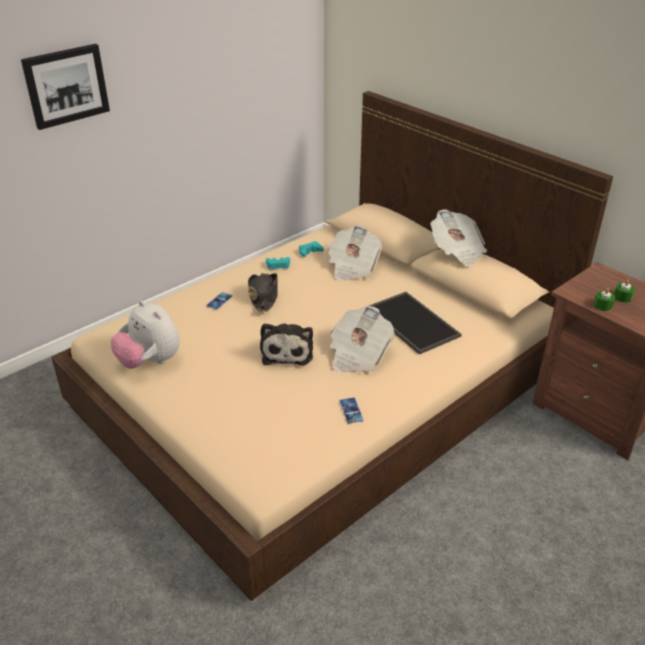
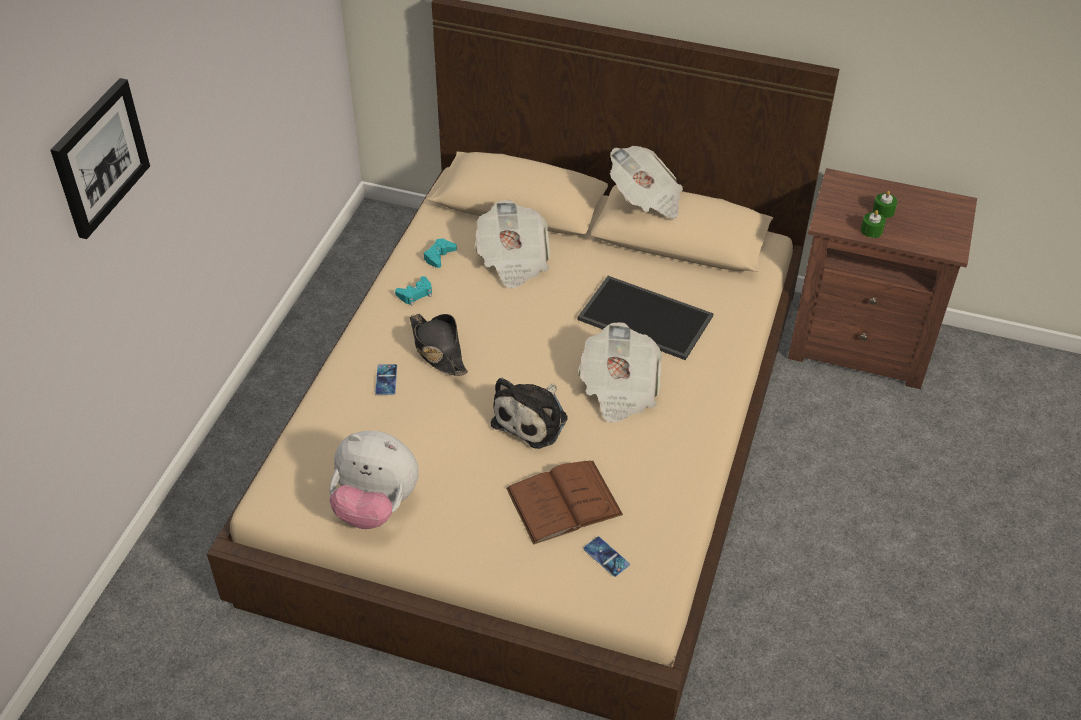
camera: 30 degrees left, 10 degrees up
plush toy [260,323,313,366] -> plush toy turned 60 degrees clockwise [491,378,568,449]
phone [339,398,363,424] -> phone moved to [583,536,630,577]
none -> brown book [506,460,623,545]

